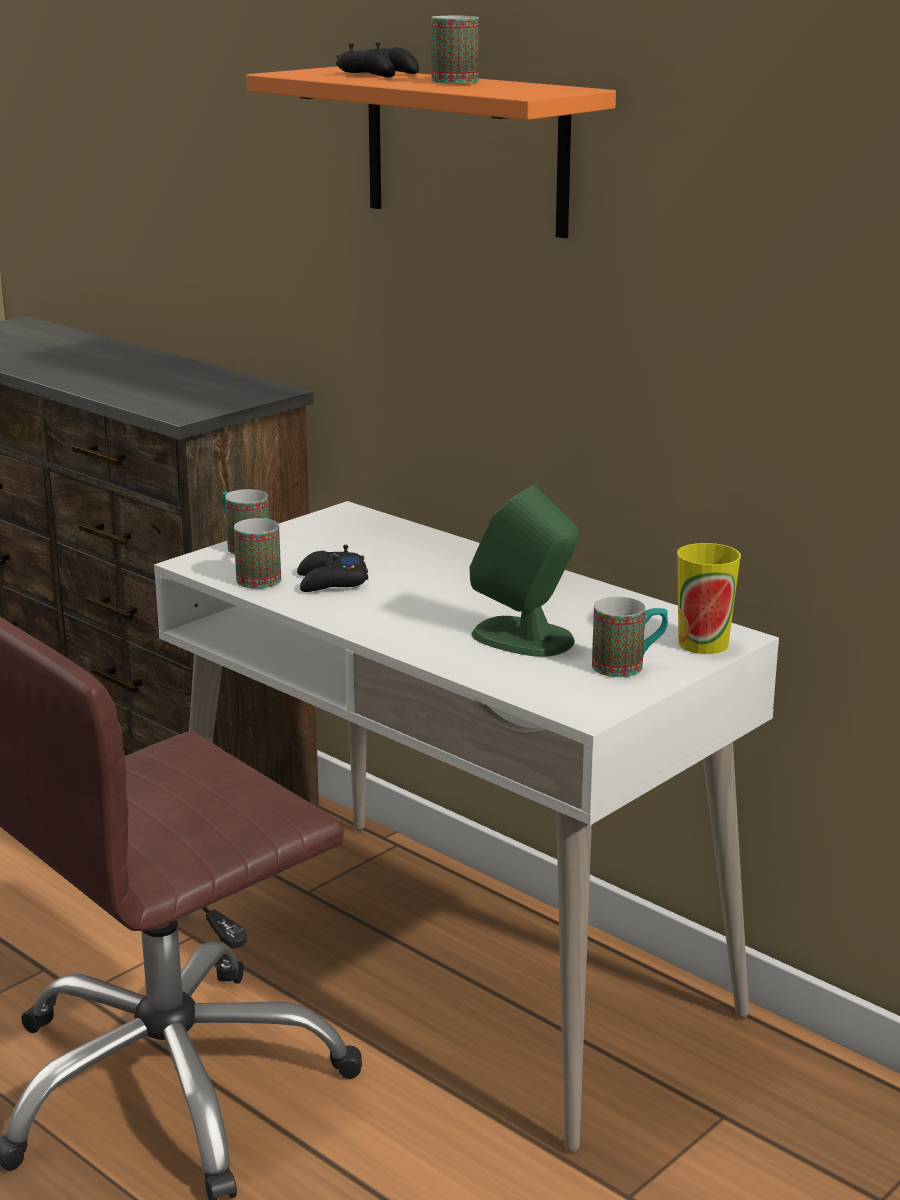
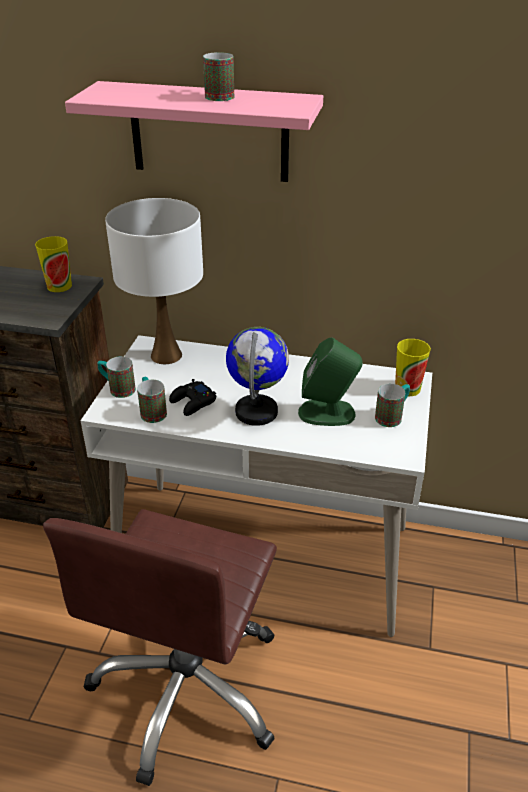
camera: 30 degrees left, 15 degrees up
orange shelf [247,67,616,238] -> pink shelf [65,81,323,182]
black game controller [336,42,419,78] -> none
none -> cup [35,236,72,292]
none -> white table lamp [105,198,203,364]
none -> globe [226,327,289,426]

